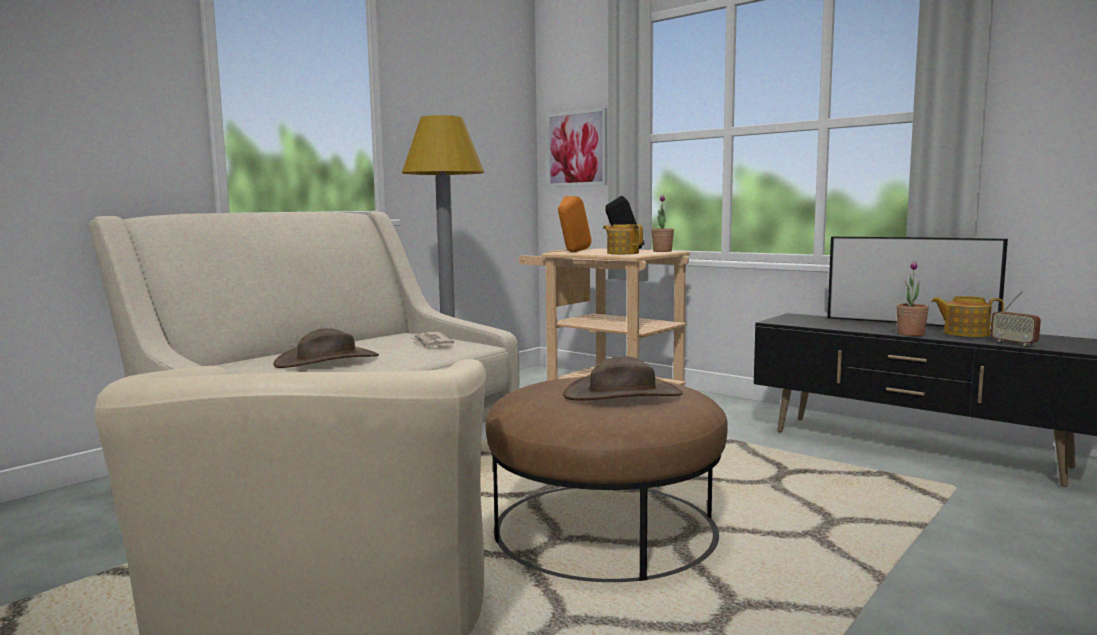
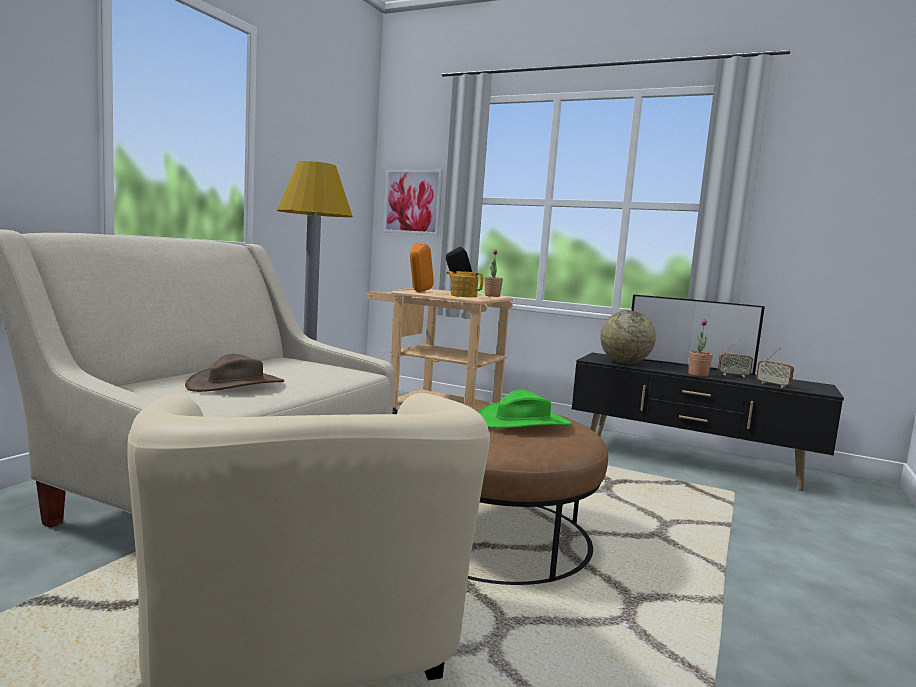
camera: 15 degrees left, 0 degrees up
newspaper [411,332,454,350] -> none
brown hat [563,356,683,401] -> green hat [478,390,572,429]
teapot [931,296,1004,337] -> radio [718,339,753,377]
none -> globe [600,310,656,364]

